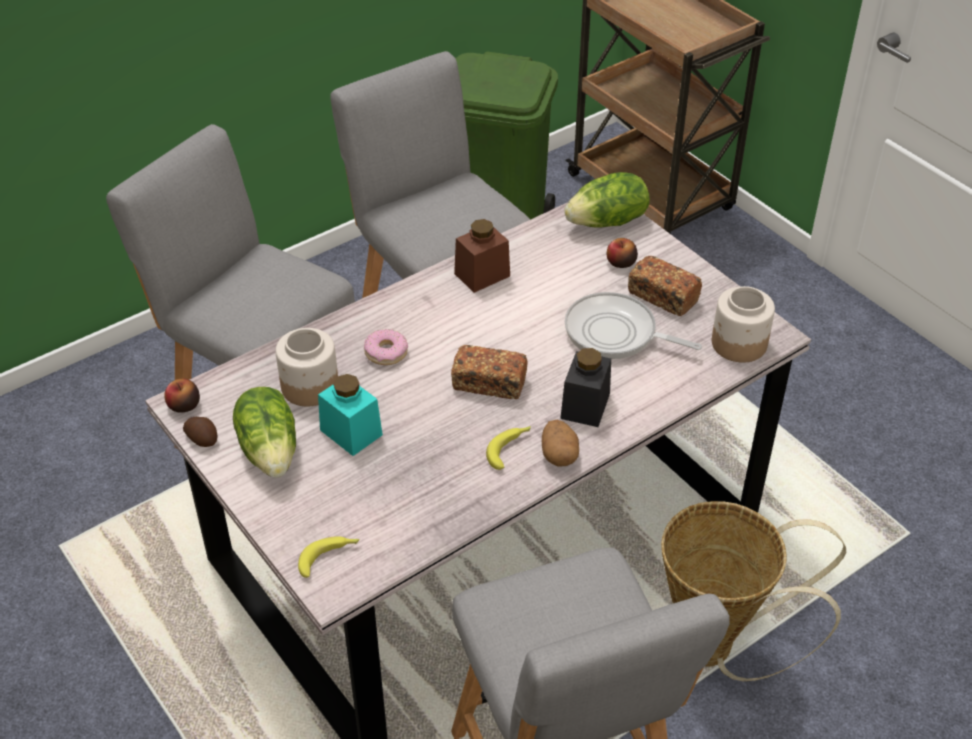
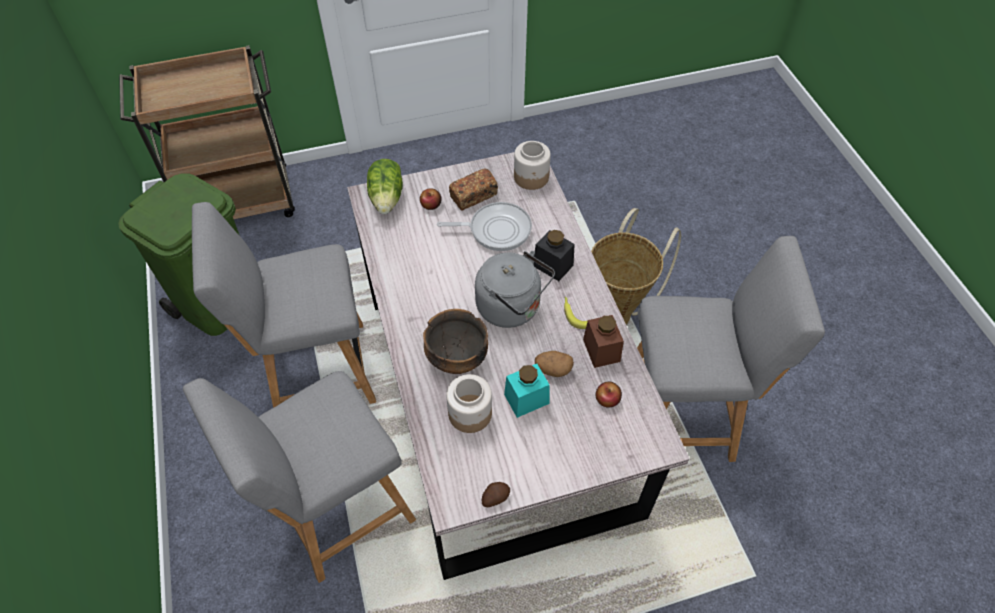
camera: 70 degrees left, 10 degrees up
apple [164,379,200,412] -> apple moved to [595,382,622,407]
lettuce [233,387,296,478] -> none
banana [298,536,360,578] -> none
donut [364,329,408,365] -> bowl [423,309,488,374]
bread [451,345,528,399] -> grey kettle [475,251,555,328]
brown jar [454,219,510,293] -> brown jar moved to [583,315,624,368]
potato [542,420,579,467] -> potato moved to [535,351,574,377]
frying pan [565,292,702,359] -> frying pan turned 135 degrees counterclockwise [437,202,532,251]

